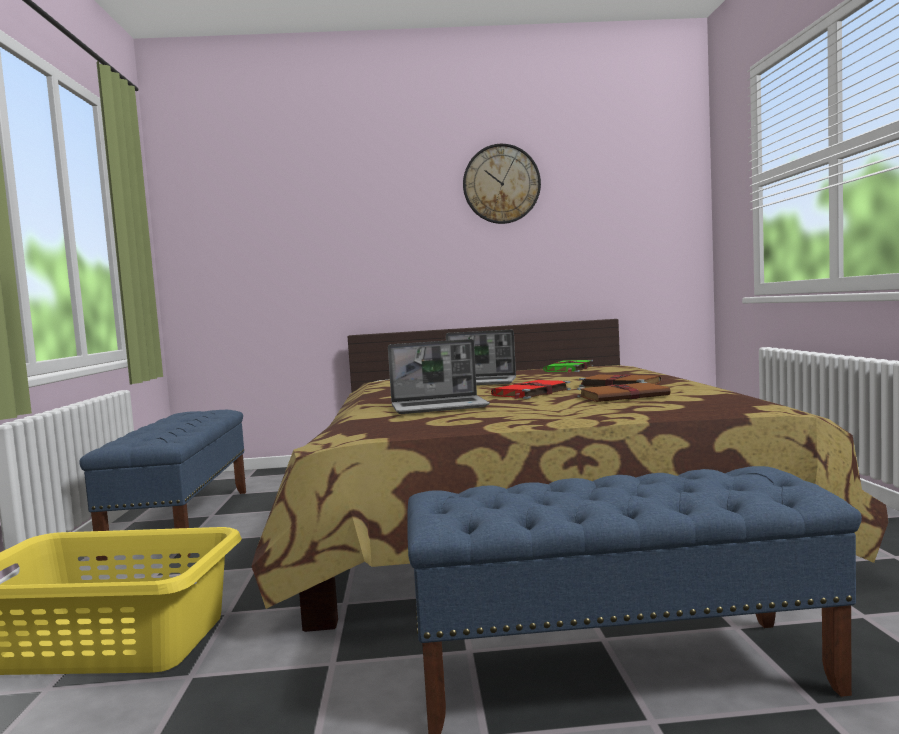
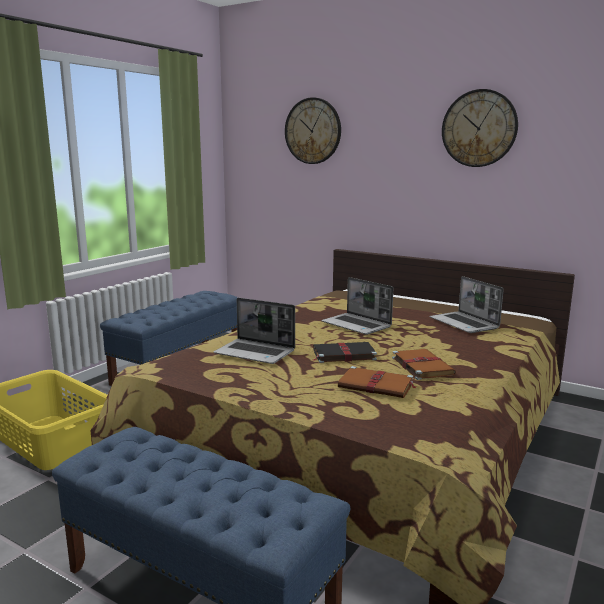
camera: 35 degrees right, 10 degrees up
red book [491,380,571,399] -> black book [313,342,377,363]
green book [543,360,593,372] -> laptop [430,276,504,333]
none -> wall clock [285,97,341,164]

